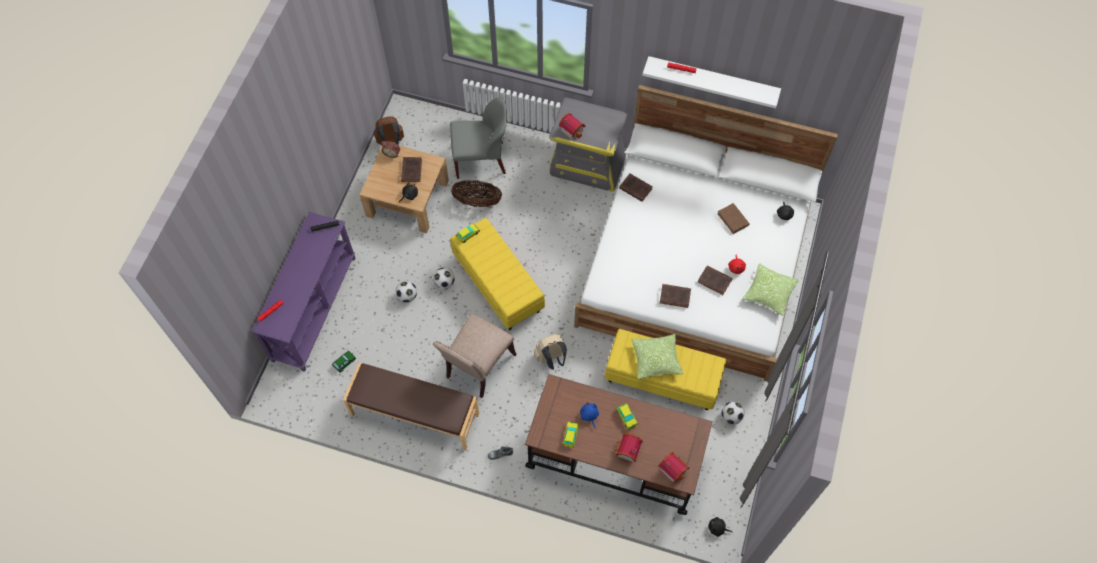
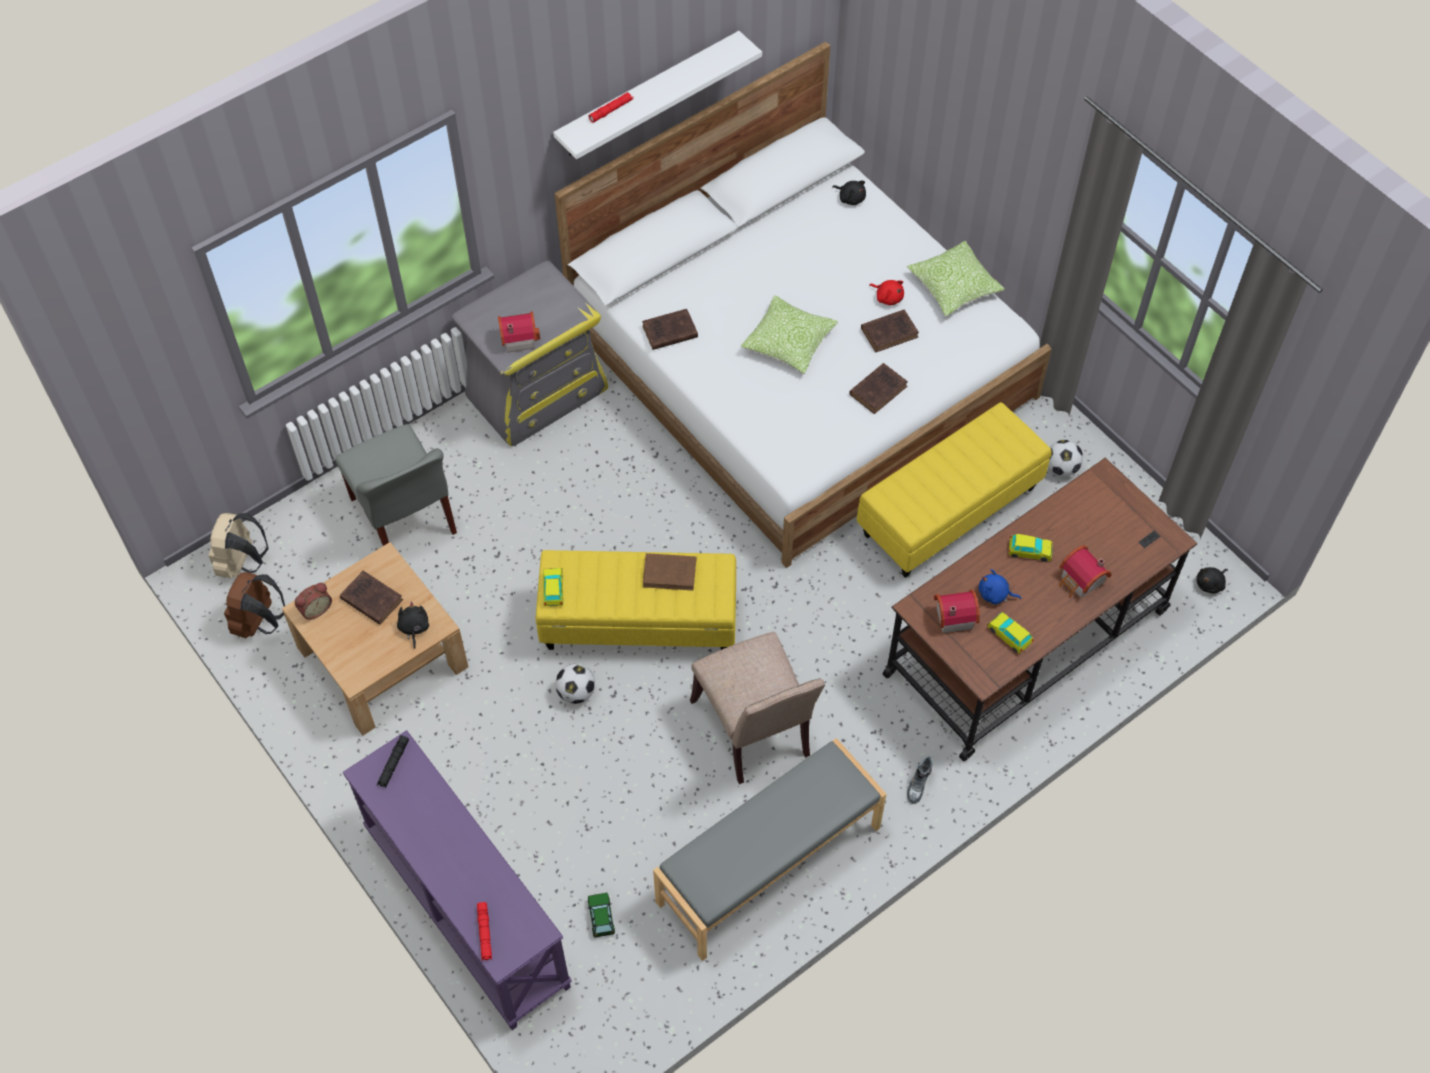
camera: 55 degrees left, 5 degrees down
brown bench [343,363,479,451] -> grey bench [653,738,887,961]
football [396,281,417,302] -> none
grey chair [450,97,507,179] -> grey chair turned 120 degrees clockwise [335,424,457,546]
basket [451,180,502,207] -> none
beige backpack [534,334,567,370] -> beige backpack moved to [208,513,269,579]
pillow [631,334,683,379] -> pillow moved to [741,295,838,374]
toy house [658,452,689,482] -> toy house moved to [934,590,980,633]
brown book [717,203,750,234] -> brown book moved to [643,553,696,590]

